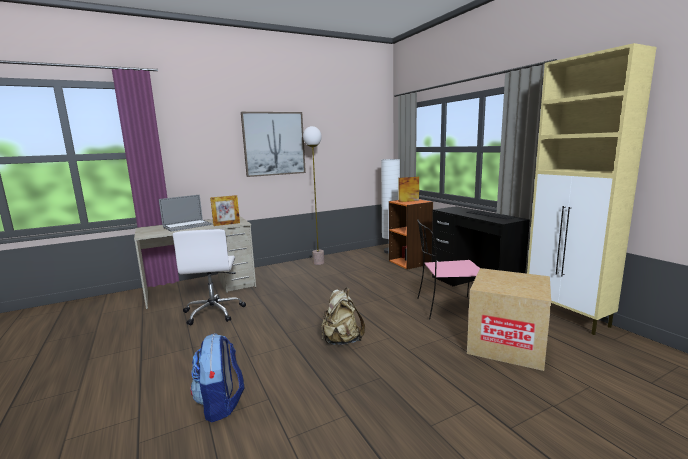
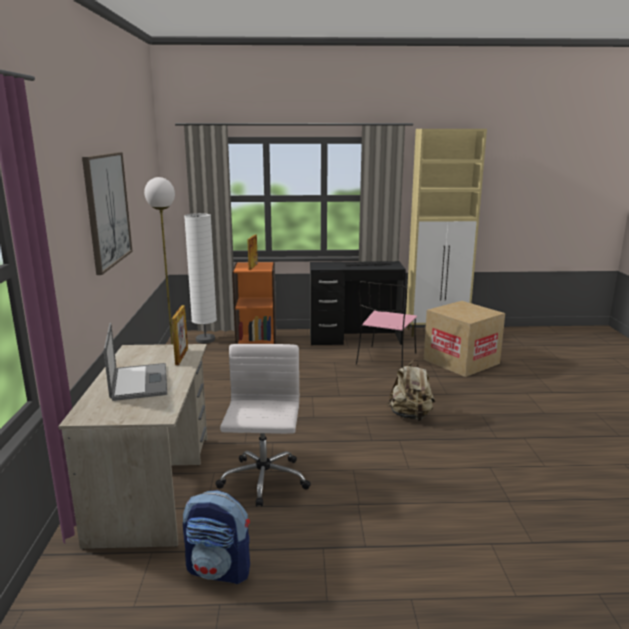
camera: 65 degrees left, 5 degrees up
white office chair [173,229,246,325] -> white office chair turned 105 degrees counterclockwise [215,344,311,506]
backpack [190,333,244,422] -> backpack moved to [183,490,250,584]

